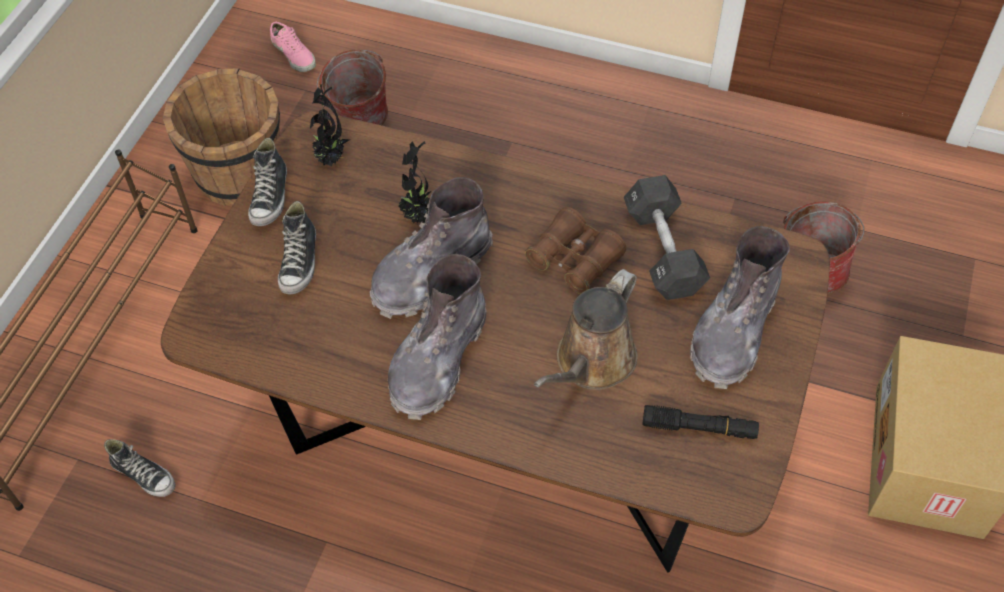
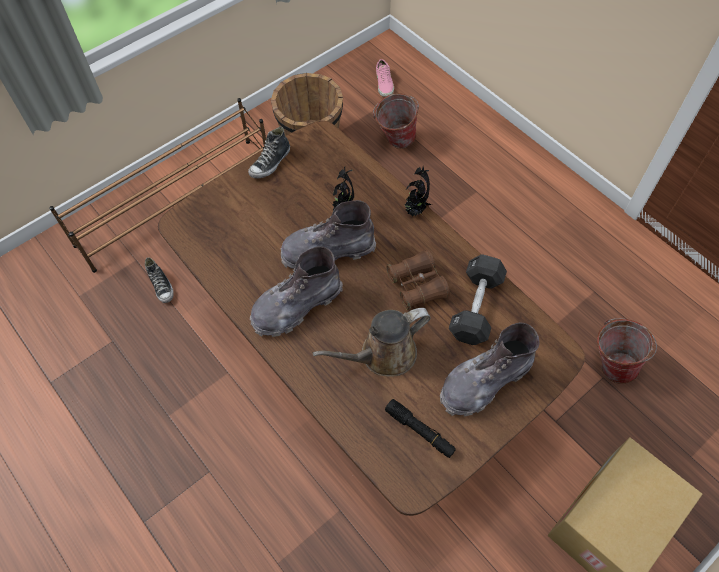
camera: 30 degrees right, 5 degrees up
shoe [278,201,316,294] -> none
potted plant [310,84,349,166] -> potted plant moved to [404,165,432,217]

